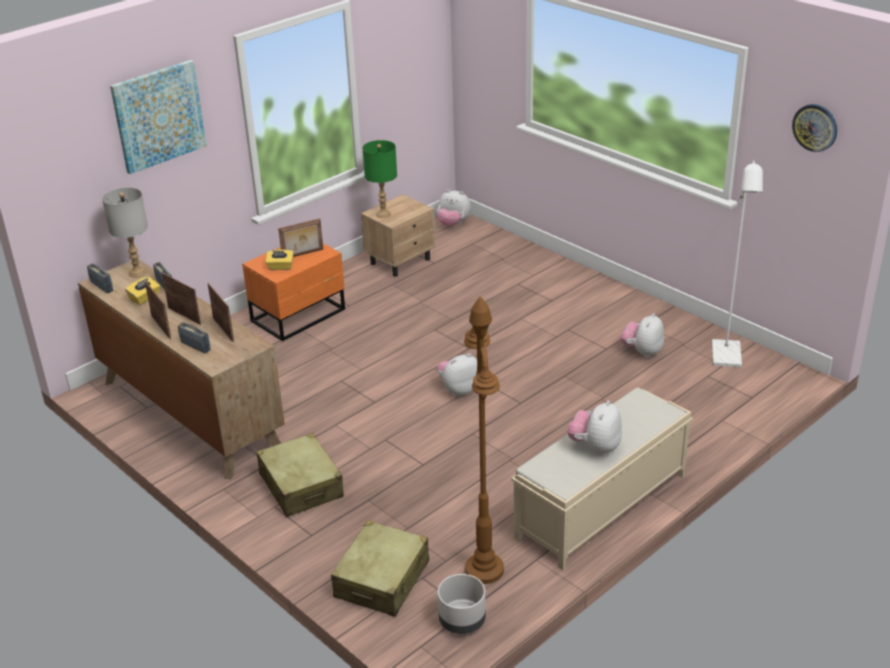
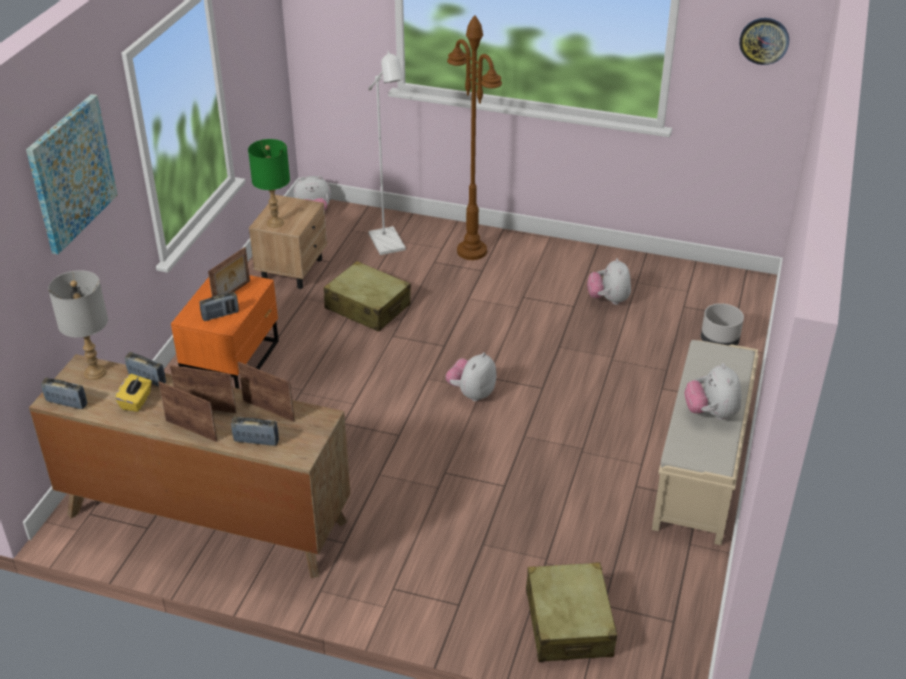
camera: 30 degrees left, 5 degrees up
beige suitcase [256,433,344,517] -> beige suitcase moved to [324,261,411,332]
yellow tissue box [266,249,294,270] -> radio [200,292,239,321]
grey planter [438,574,486,634] -> grey planter moved to [701,303,744,346]
brown floor lamp [464,296,504,584] -> brown floor lamp moved to [447,15,502,260]
white floor lamp [712,160,763,367] -> white floor lamp moved to [368,51,406,255]

